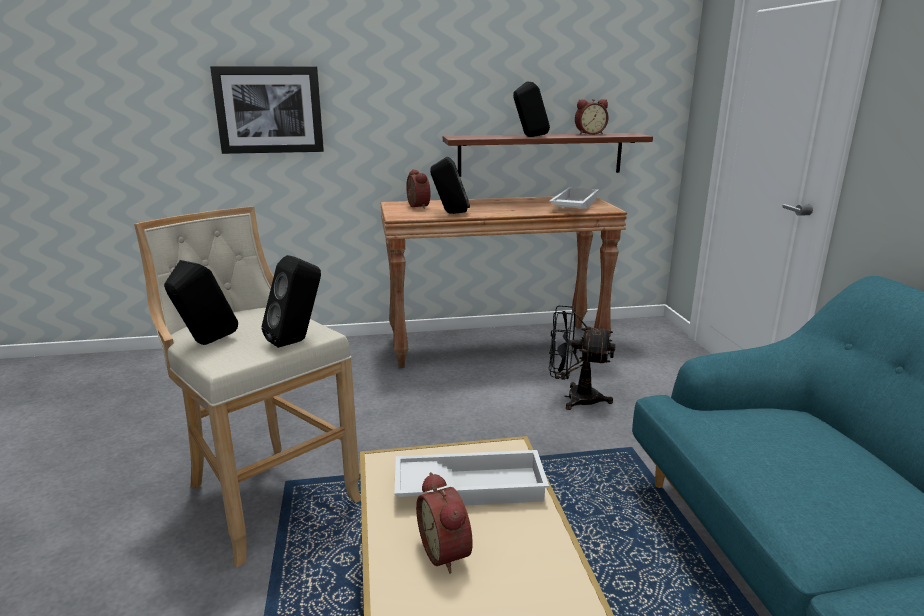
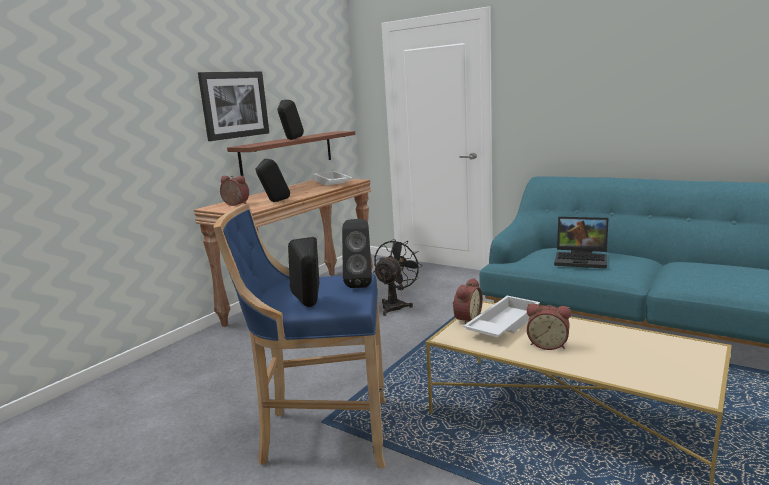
camera: 45 degrees left, 5 degrees down
beige stool [134,207,361,567] -> blue stool [213,204,386,468]
picture [210,66,324,154] -> picture moved to [198,72,269,141]
black fan [549,306,616,410] -> black fan turned 150 degrees clockwise [373,239,423,316]
alarm clock [575,99,609,135] -> alarm clock moved to [453,278,483,324]
none -> laptop [554,217,609,269]

